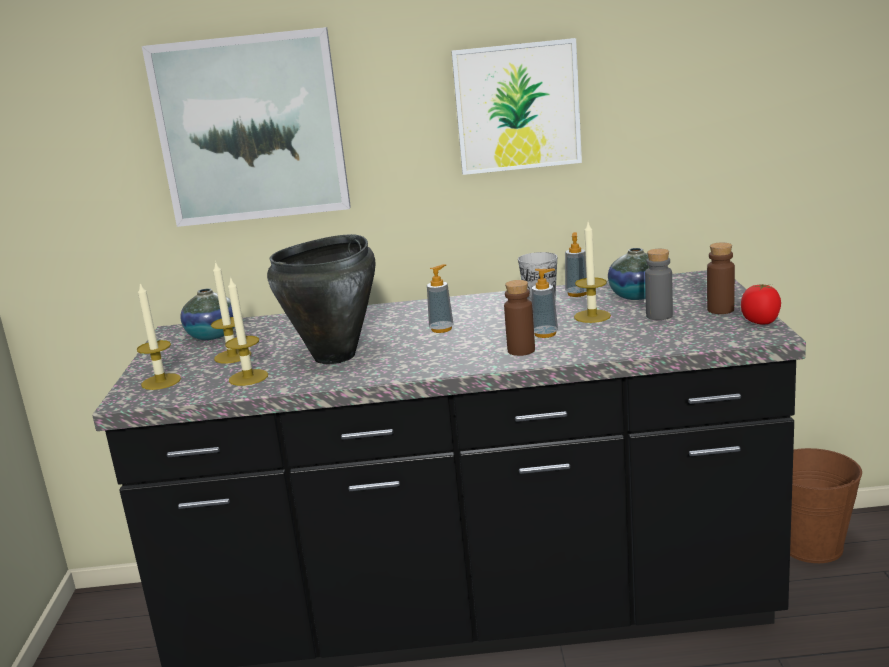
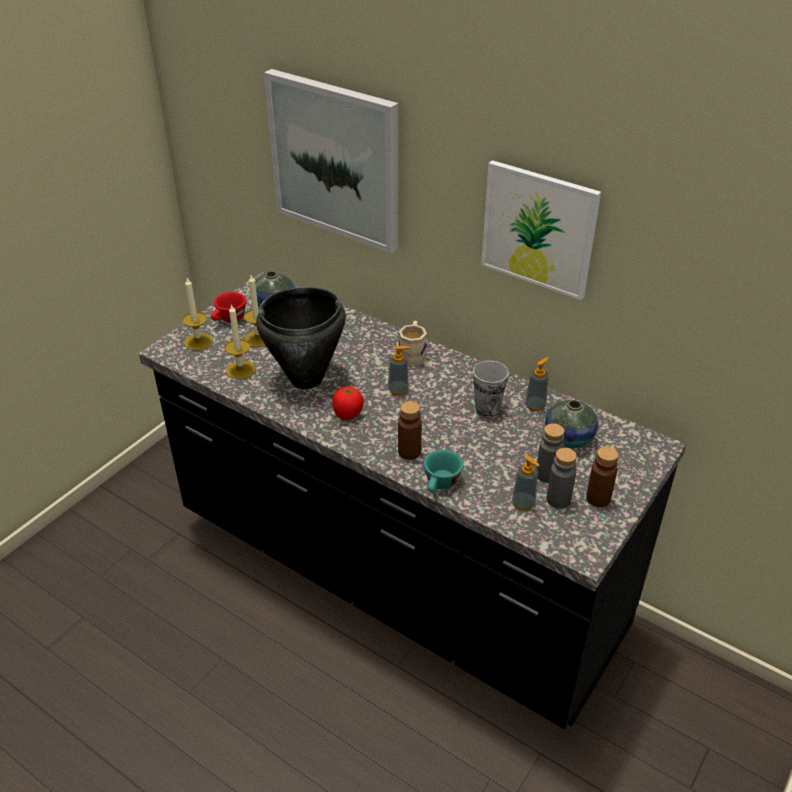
camera: 35 degrees right, 20 degrees up
soap dispenser [531,269,558,338] -> soap dispenser moved to [512,455,540,511]
candle [574,222,611,323] -> none
tomato [741,284,781,324] -> tomato moved to [332,386,364,420]
brown bucket [790,448,862,563] -> none
none -> red cup [211,292,246,322]
none -> beige mug [399,321,427,366]
none -> turquoise cup [424,450,464,492]
none -> grey bottle [547,448,577,509]

